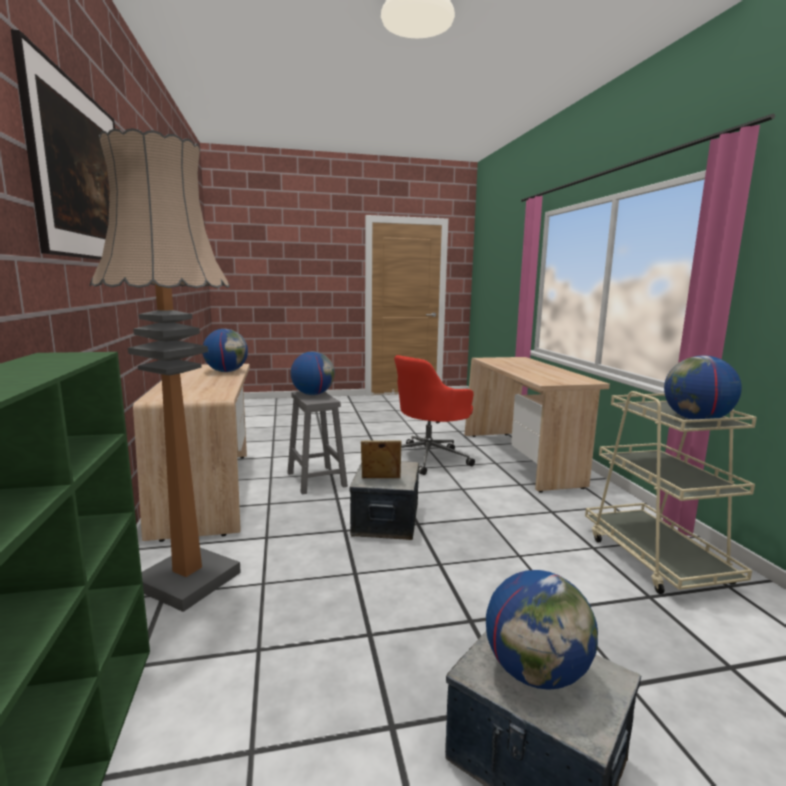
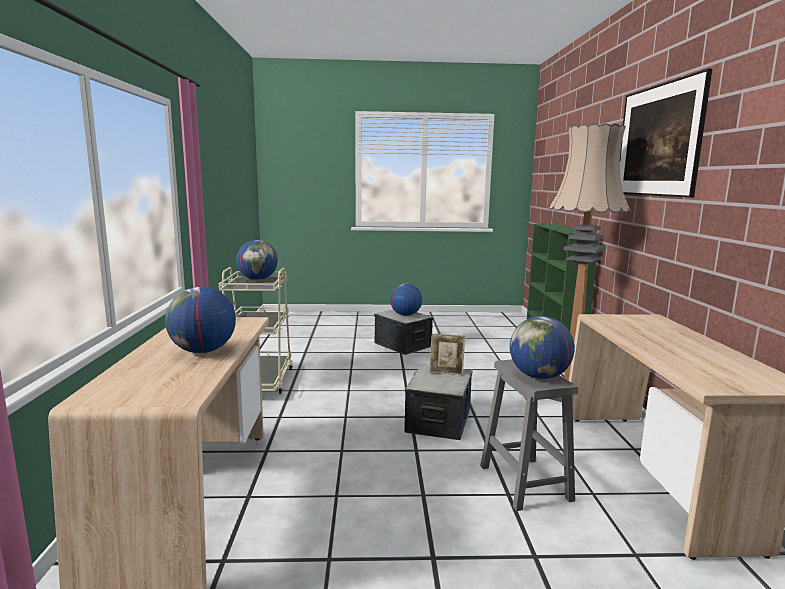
camera: 170 degrees left, 0 degrees up
globe [203,329,248,372] -> globe moved to [165,287,236,353]
red office chair [394,355,475,475] -> none

